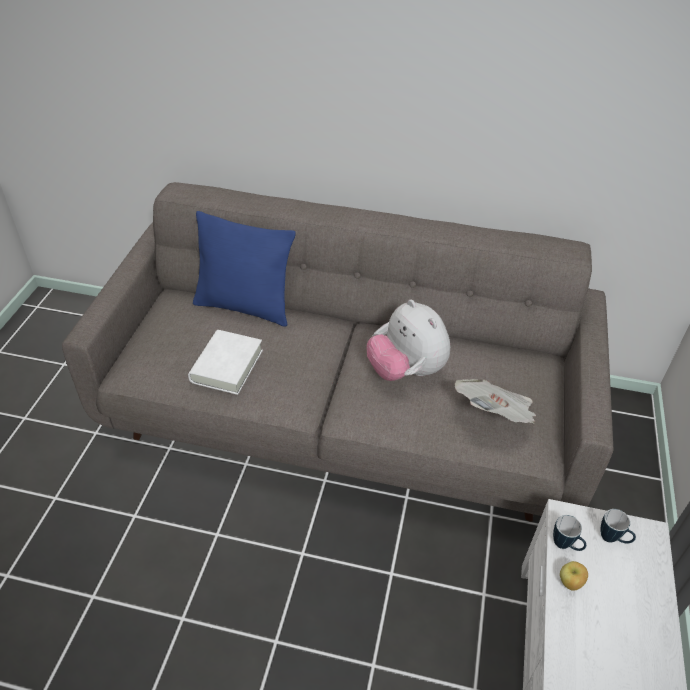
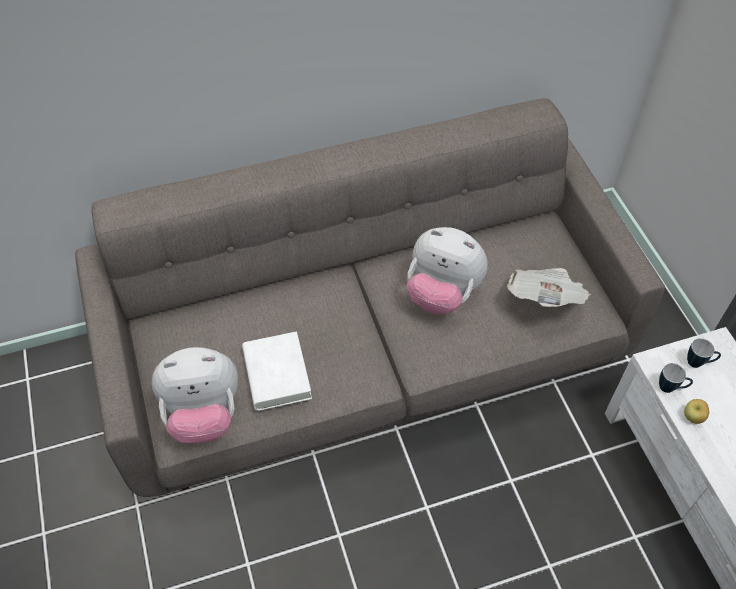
camera: 30 degrees left, 10 degrees up
blue pillow [193,211,296,327] -> none
none -> plush toy [152,347,238,444]

